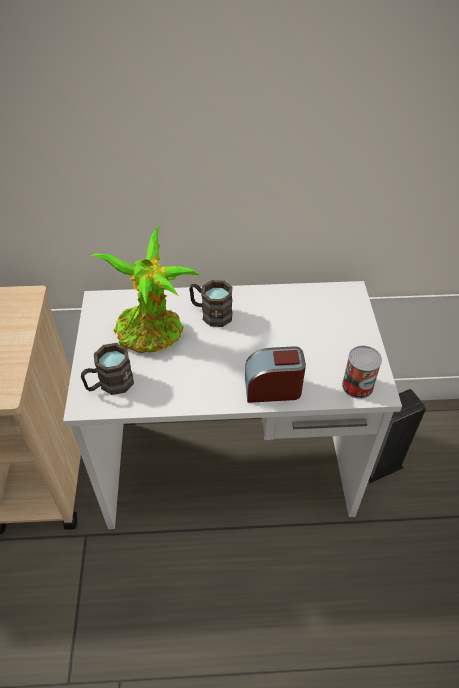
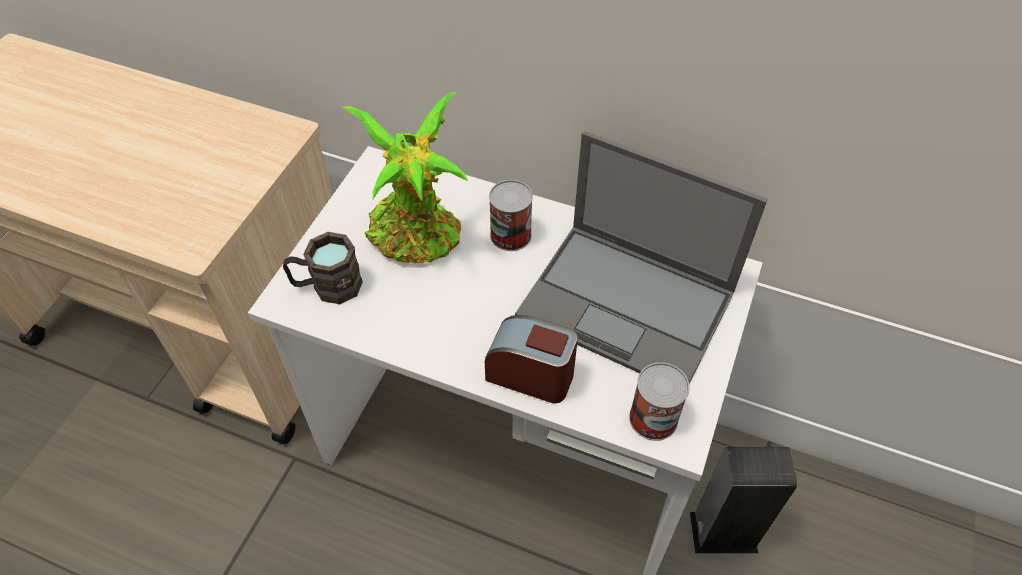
camera: 25 degrees right, 5 degrees up
brown mug [189,280,233,327] -> can [489,180,533,251]
none -> laptop [515,131,768,384]

